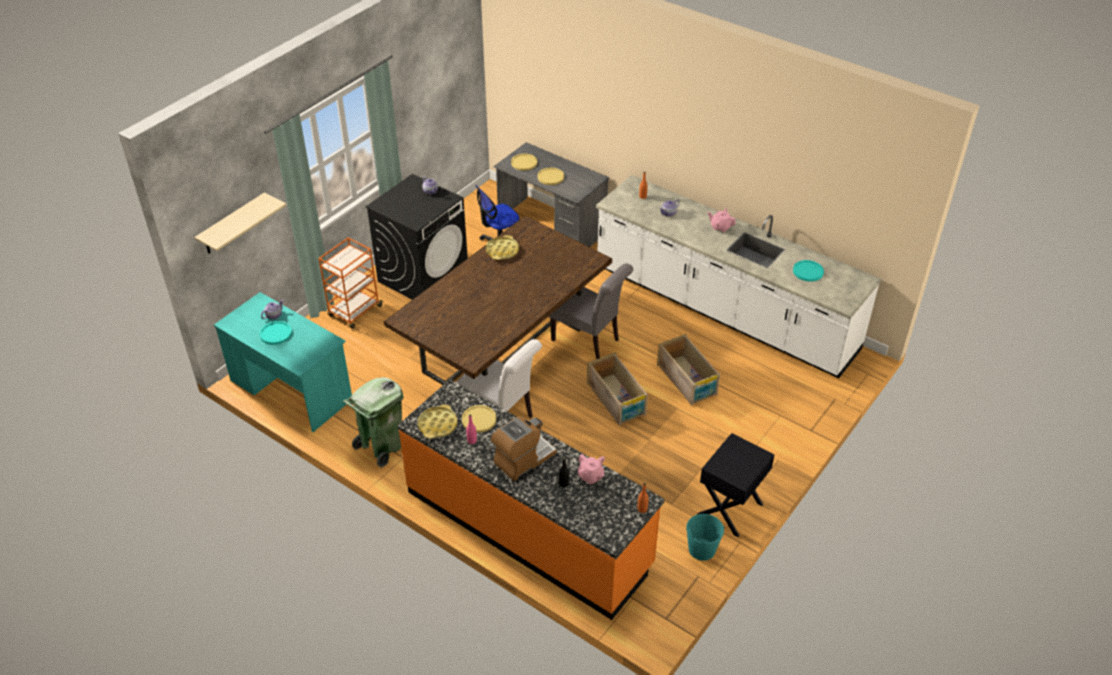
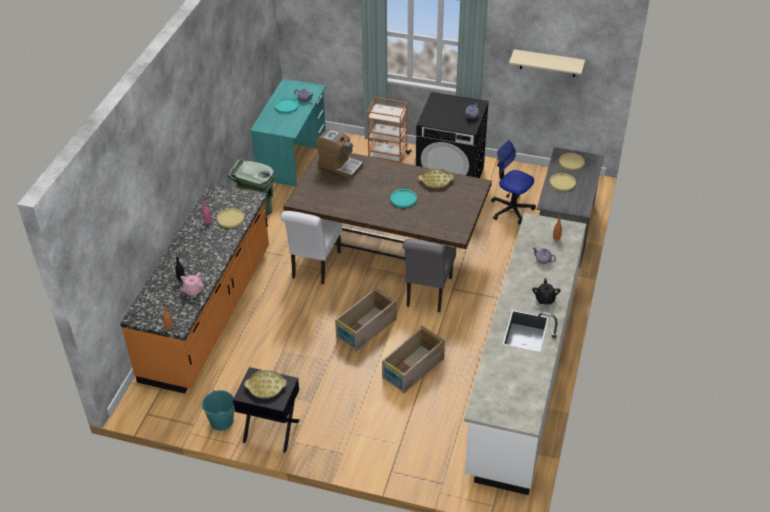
camera: 70 degrees right, 0 degrees up
beige shelf [194,192,286,254] -> beige shelf moved to [509,49,585,77]
yellow tray [418,404,457,439] -> yellow tray moved to [245,370,287,398]
coffee machine [491,416,557,481] -> coffee machine moved to [315,128,363,178]
pink teapot [708,208,736,232] -> black teapot [532,278,561,304]
turquoise plate [793,260,824,282] -> turquoise plate moved to [390,189,417,208]

